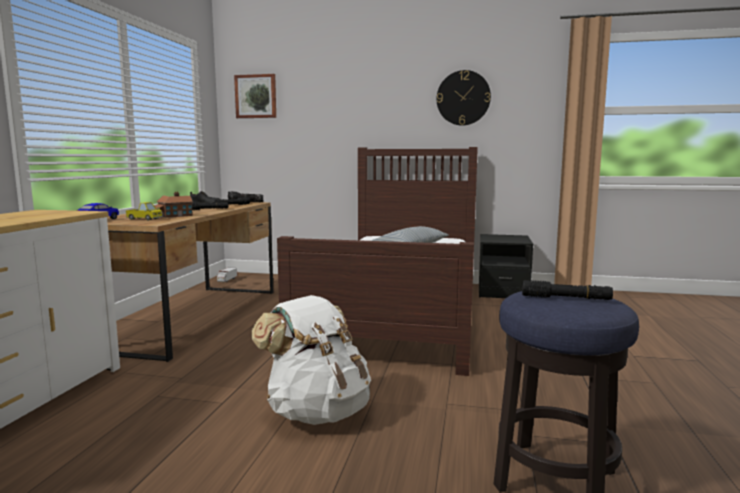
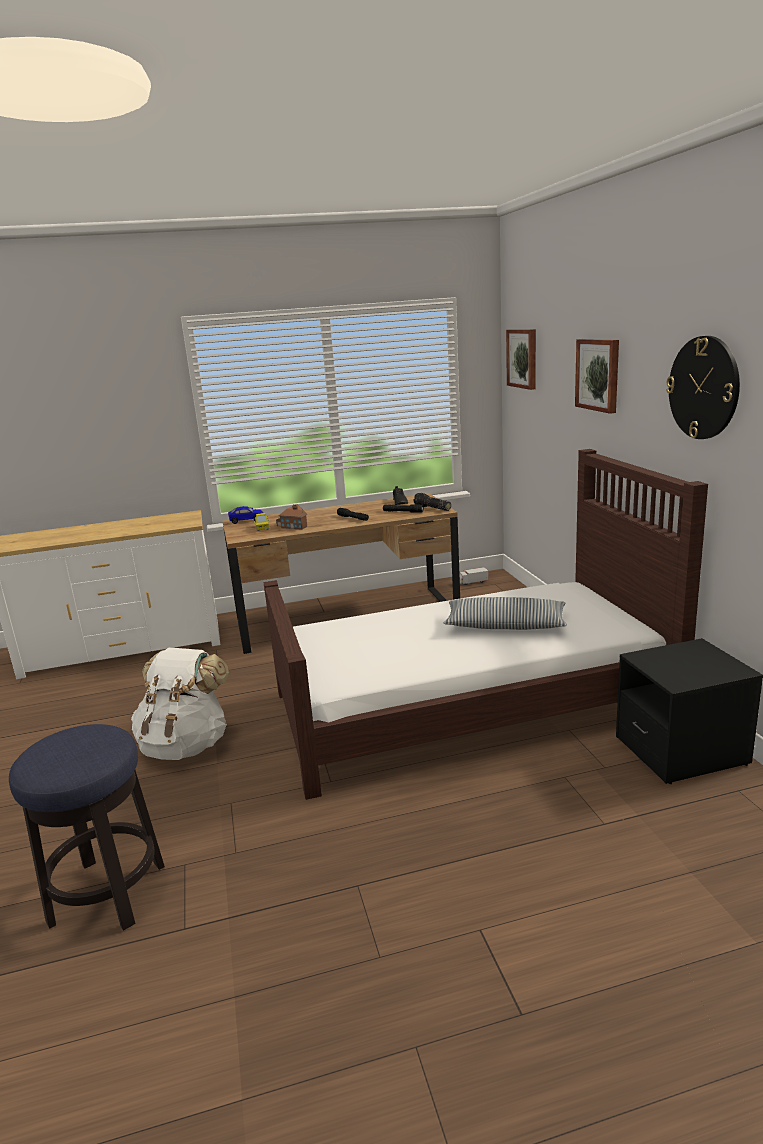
camera: 65 degrees right, 10 degrees up
black flashlight [522,280,613,300] -> none
none -> picture [575,339,619,414]

